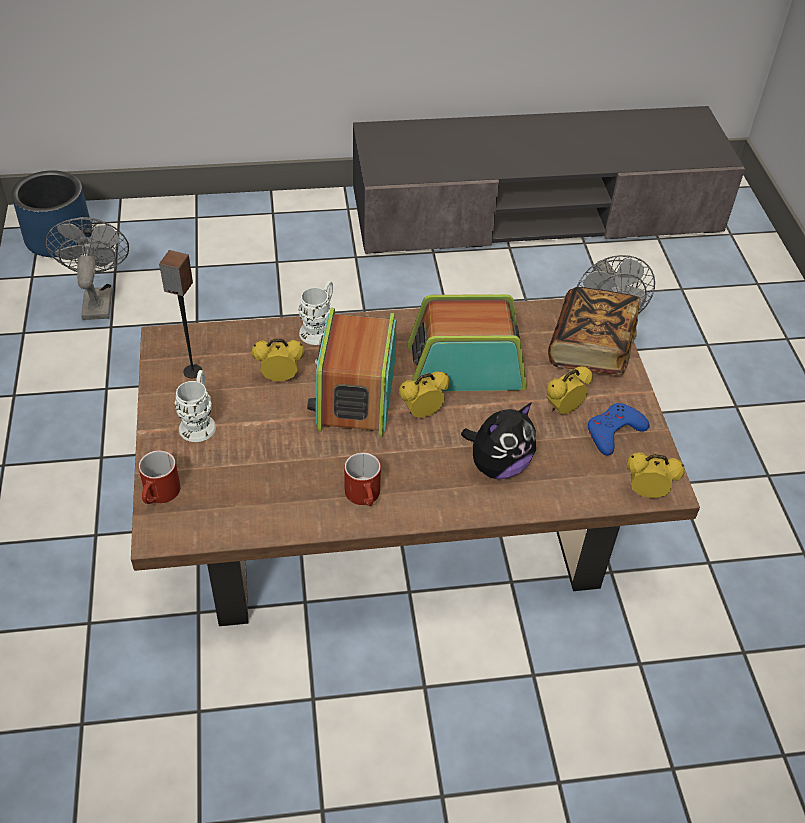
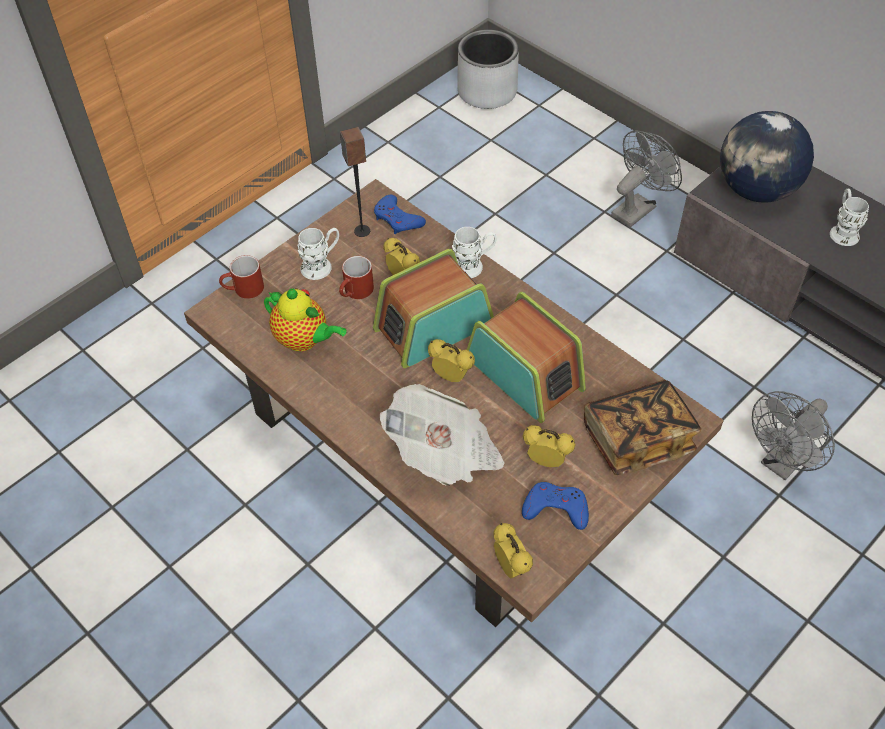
camera: 55 degrees right, 5 degrees up
blue planter [11,170,93,257] -> grey planter [457,30,519,109]
grey fan [46,217,129,320] -> grey fan moved to [611,130,682,228]
red mug [344,452,381,506] -> red mug moved to [339,256,374,299]
plush toy [461,402,536,479] -> newspaper [380,384,505,486]
none -> teapot [264,288,347,351]
none -> blue game controller [374,195,426,234]
none -> globe [720,111,814,203]
none -> white mug [830,189,869,246]

